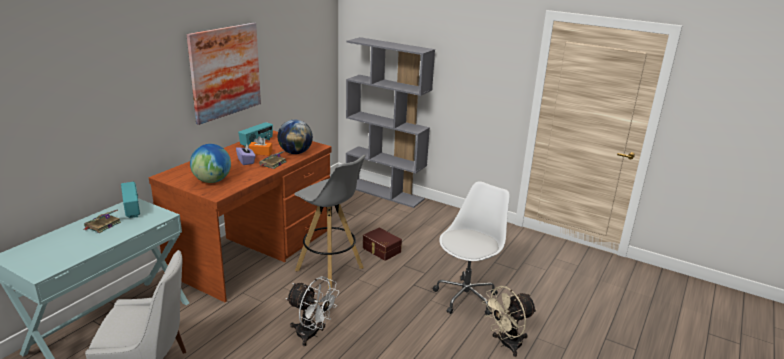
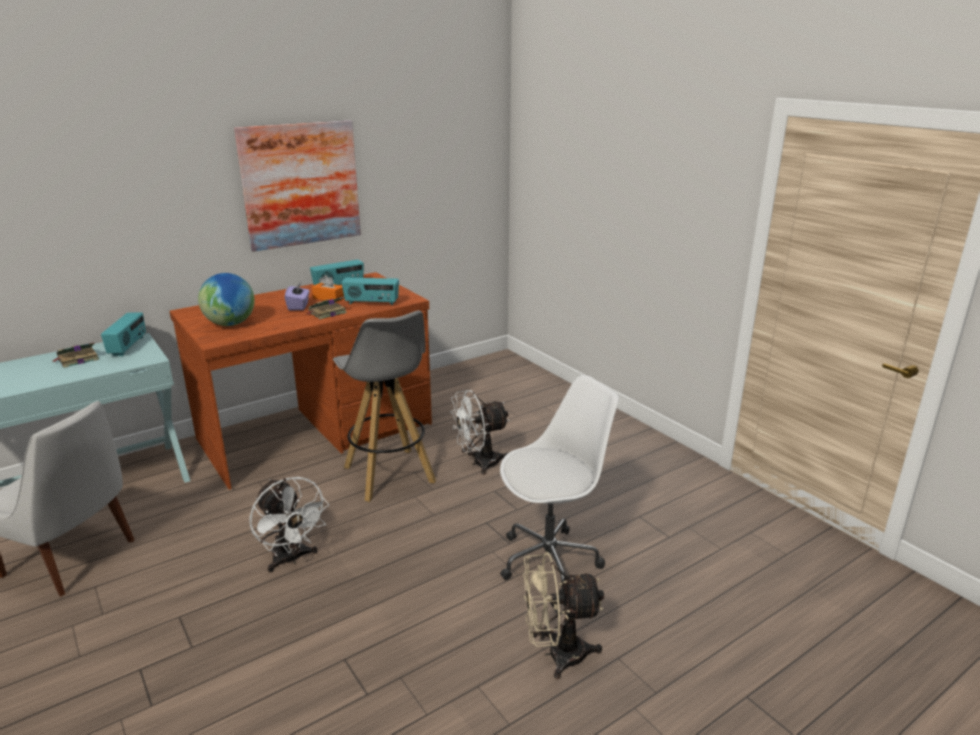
camera: 25 degrees right, 0 degrees up
globe [278,120,313,154] -> radio [341,278,399,305]
grey bookcase [346,37,435,208] -> none
brown storage box [363,228,402,261] -> white fan [450,390,509,475]

